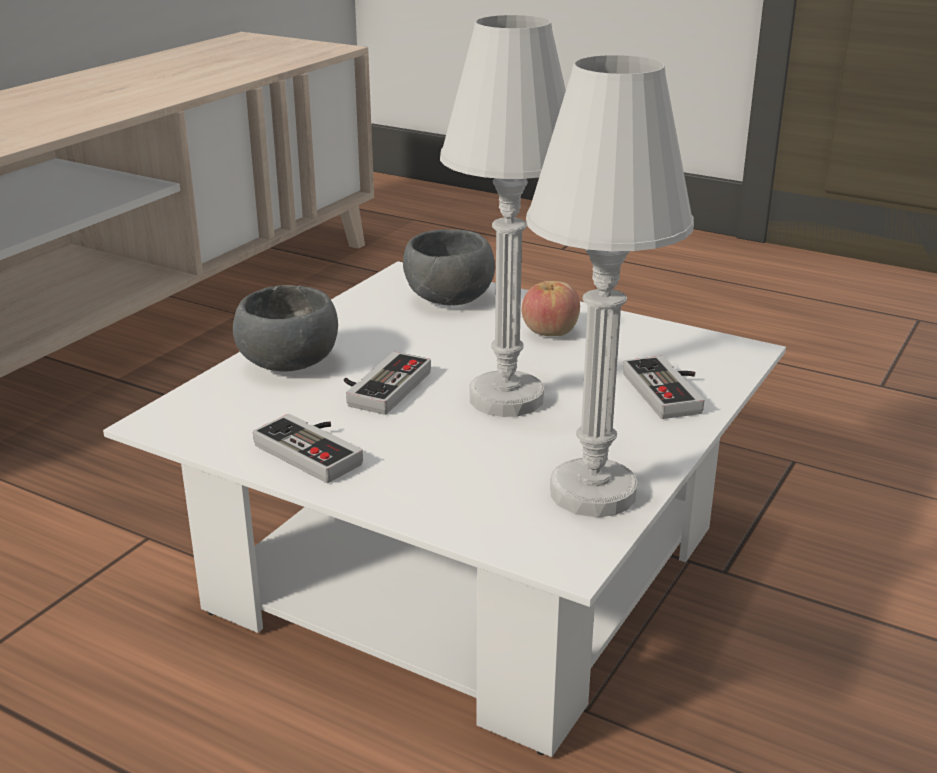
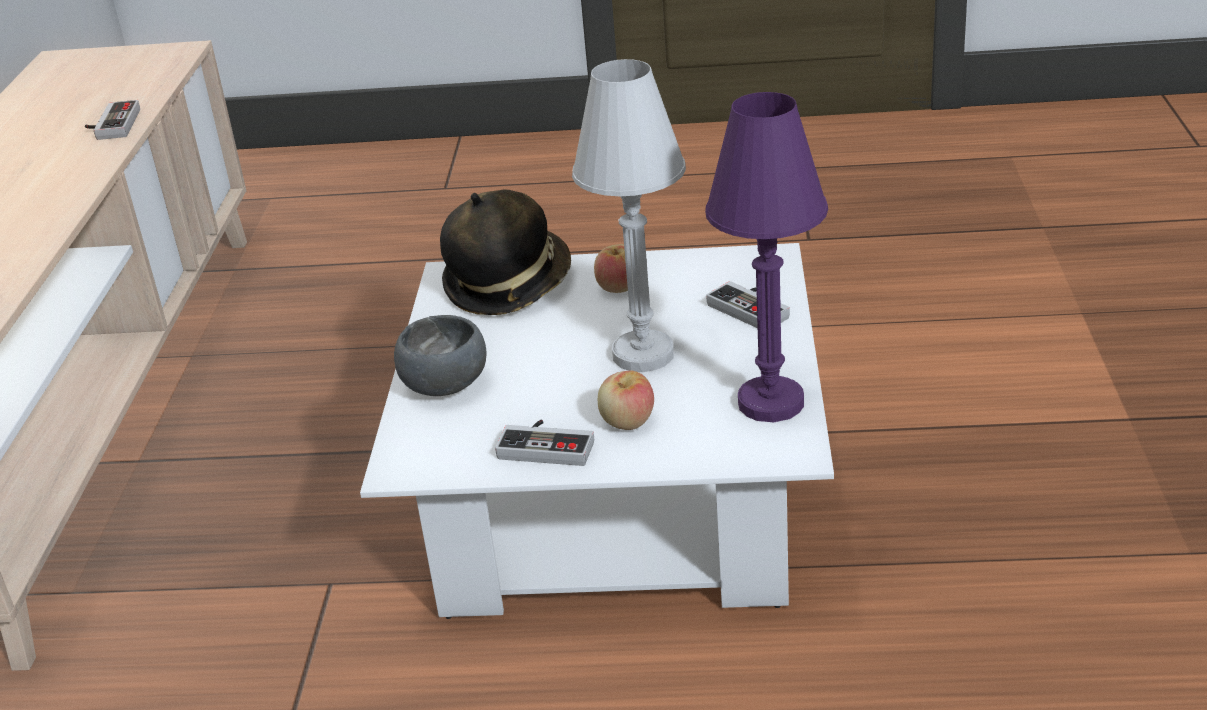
camera: 25 degrees left, 5 degrees up
game controller [344,352,431,415] -> game controller moved to [85,100,140,140]
grey bowl [403,229,495,305] -> hat [440,189,571,315]
white table lamp [526,55,694,518] -> purple table lamp [705,92,828,423]
none -> apple [598,371,654,430]

